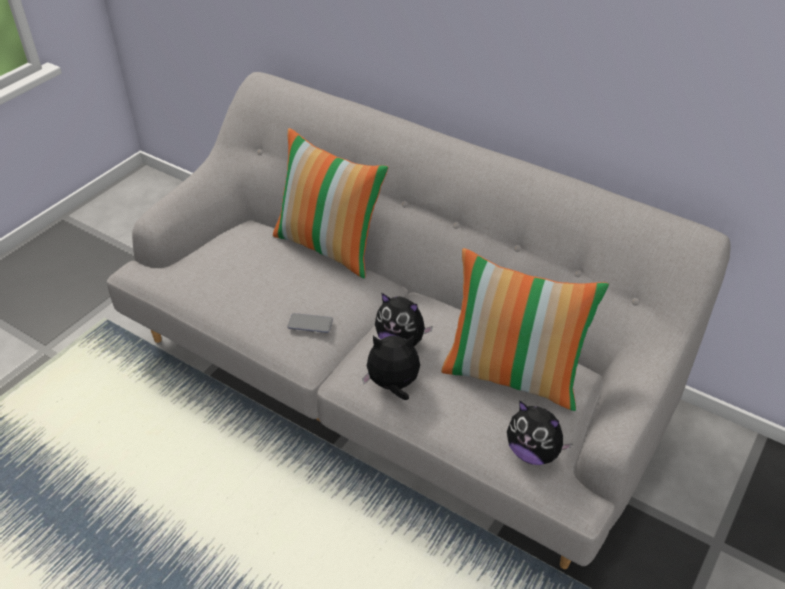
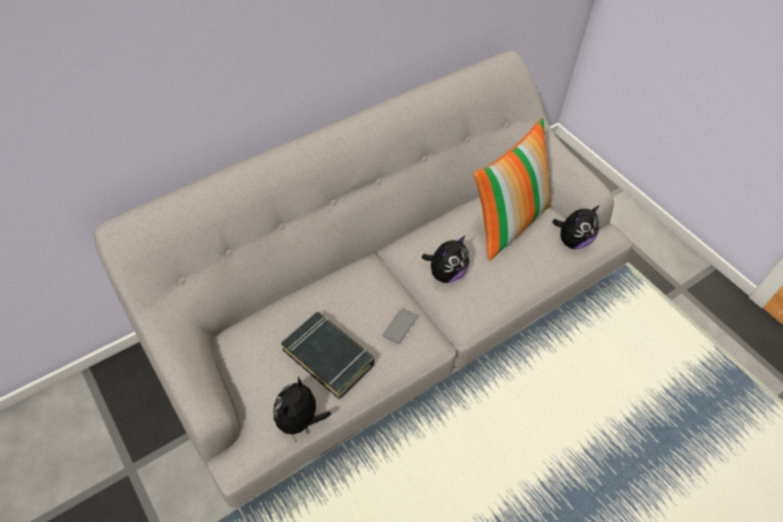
camera: 70 degrees left, 10 degrees up
pillow [273,128,389,278] -> none
plush toy [362,335,420,400] -> plush toy moved to [274,376,331,443]
none -> black book [281,312,374,399]

